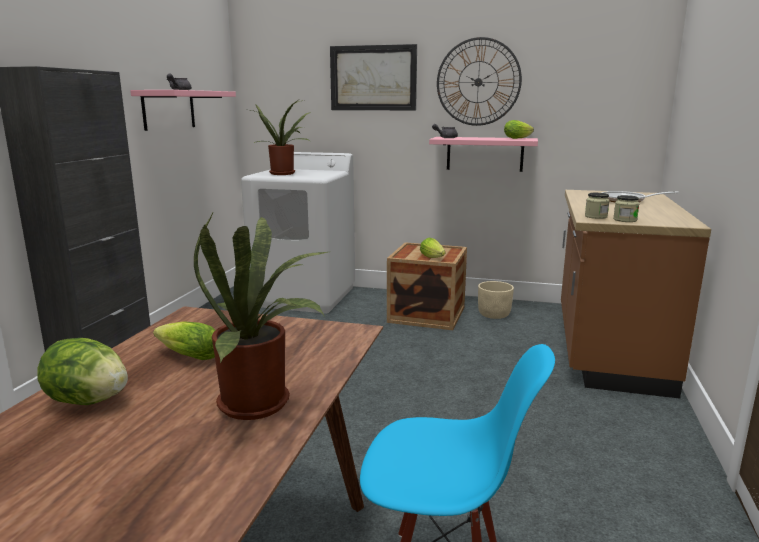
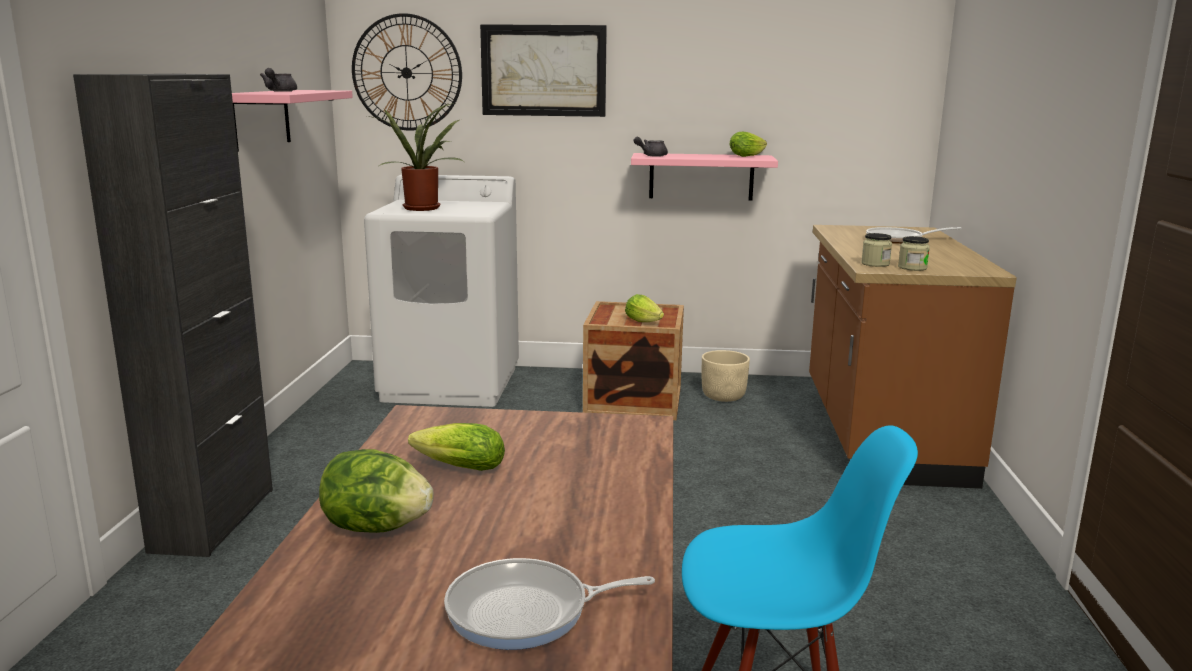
camera: 10 degrees left, 0 degrees up
potted plant [194,211,328,420] -> none
wall clock [437,37,522,126] -> wall clock moved to [352,13,462,131]
none -> frying pan [444,558,655,650]

